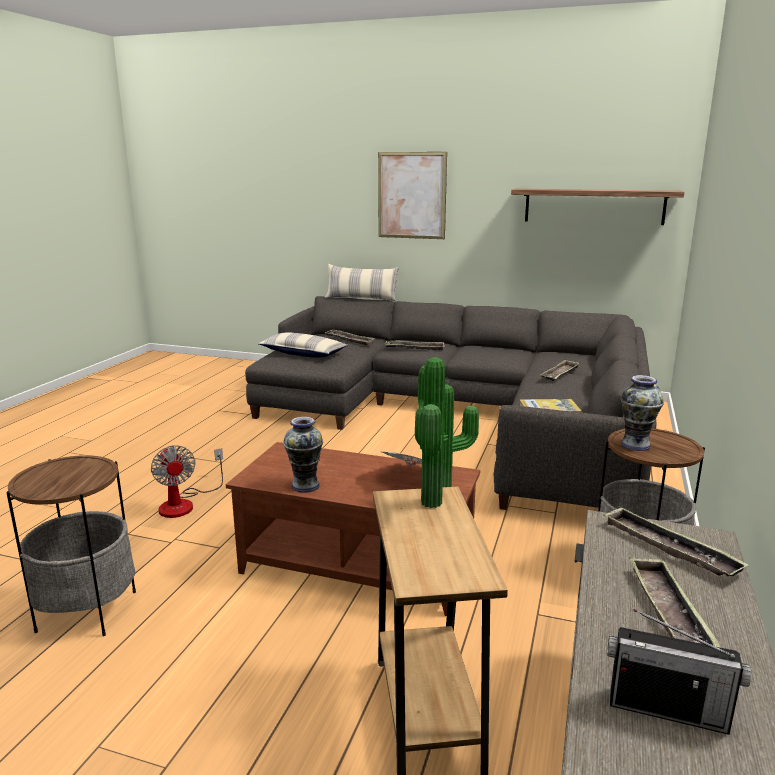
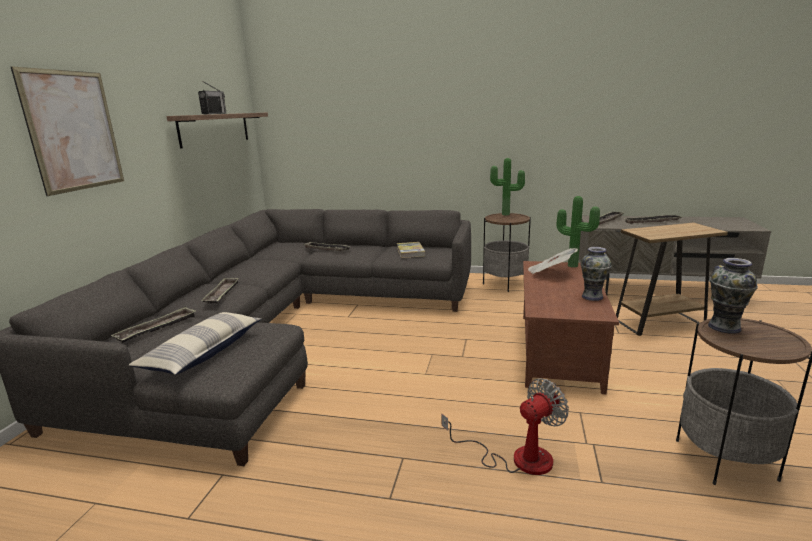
camera: 95 degrees left, 0 degrees up
pillow [325,264,399,301] -> none
potted plant [418,357,445,508] -> potted plant moved to [490,158,525,215]
radio [607,609,751,735] -> radio moved to [198,81,227,114]
vase [620,375,664,451] -> vase moved to [708,258,758,334]

